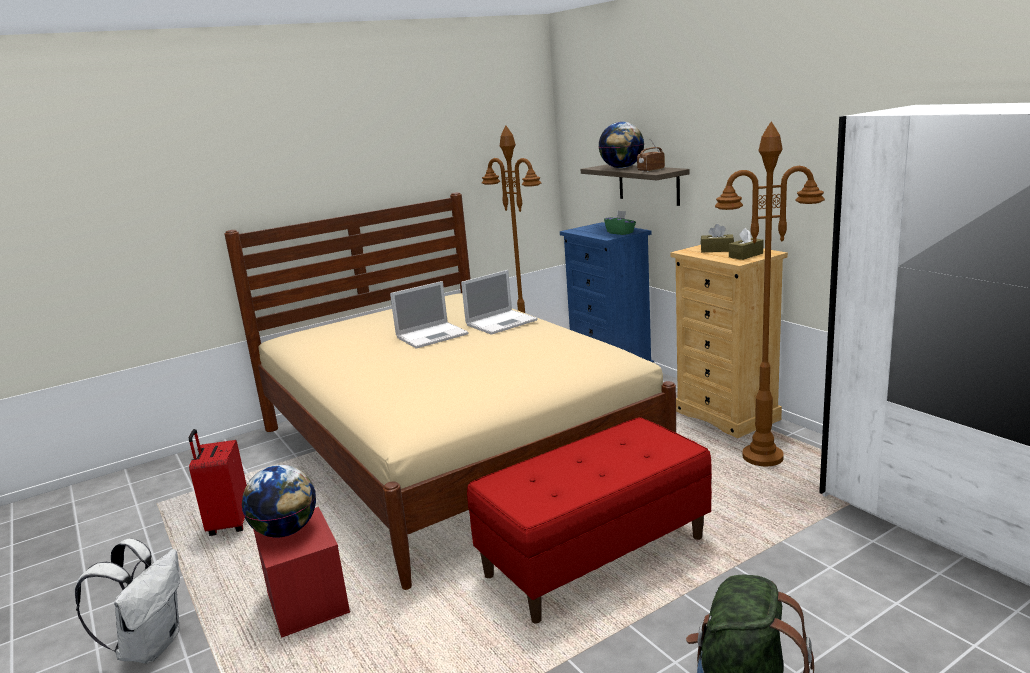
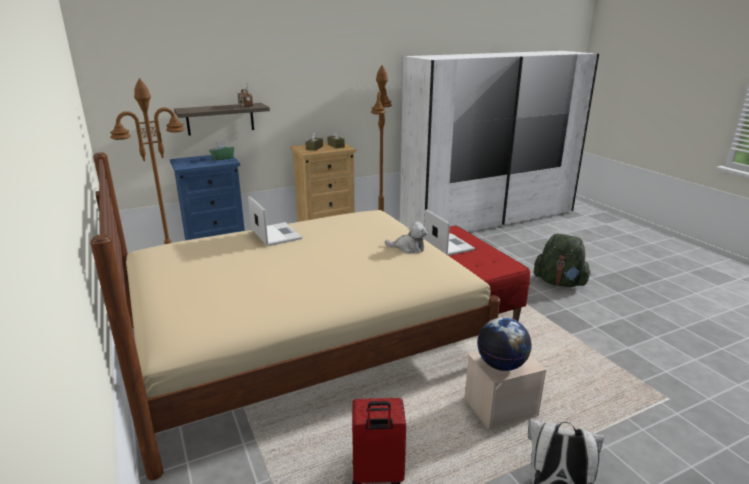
camera: 85 degrees left, 5 degrees up
red storage box [253,507,350,638] -> beige storage box [464,351,546,430]
laptop [390,281,469,349] -> laptop moved to [424,209,475,256]
globe [598,122,644,168] -> none
none -> plush toy [385,222,428,254]

